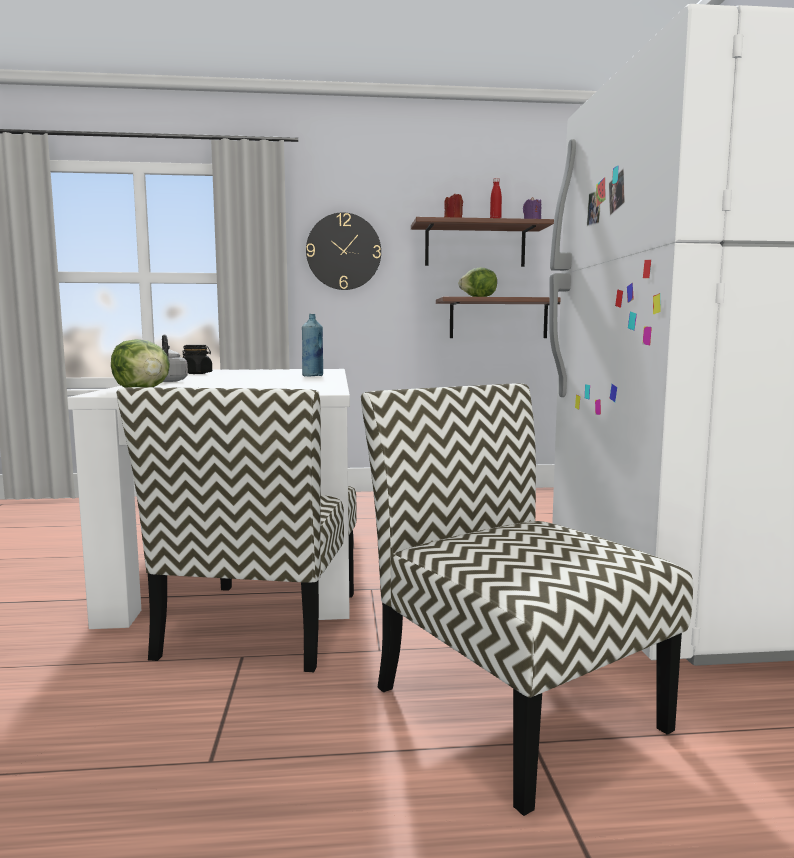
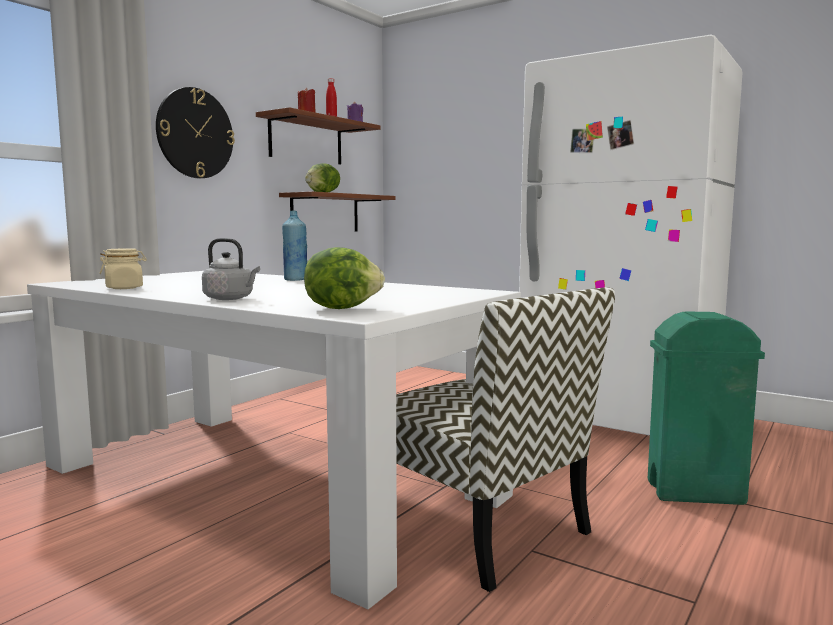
camera: 50 degrees left, 0 degrees up
black jar [182,345,212,374] -> beige jar [100,248,147,289]
chair [361,383,693,816] -> green trash can [648,312,765,505]

